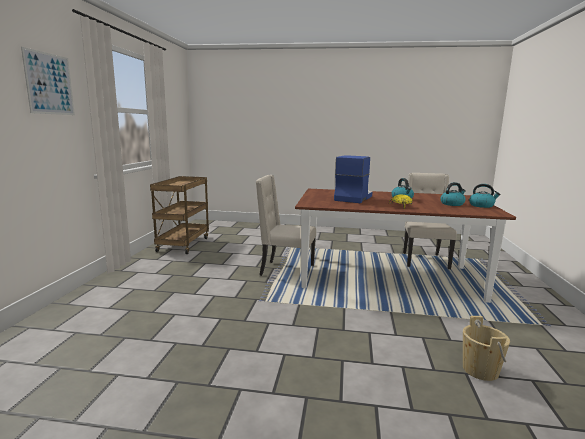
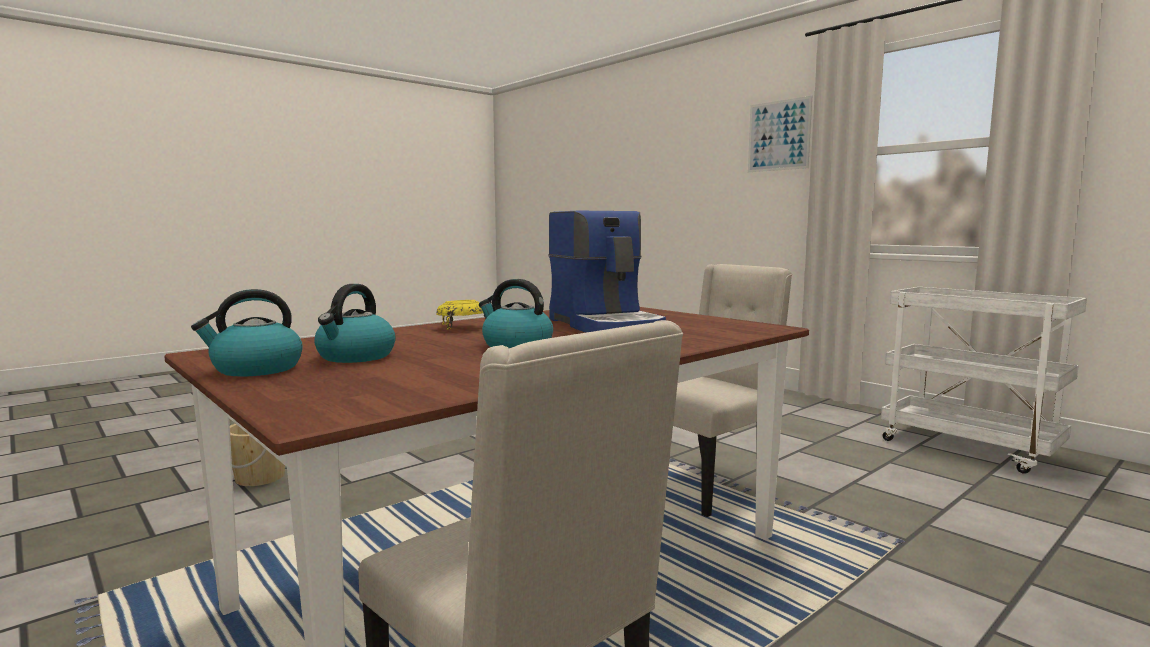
camera: 130 degrees right, 5 degrees down
brown cart [150,176,209,254] -> white cart [881,287,1087,474]

